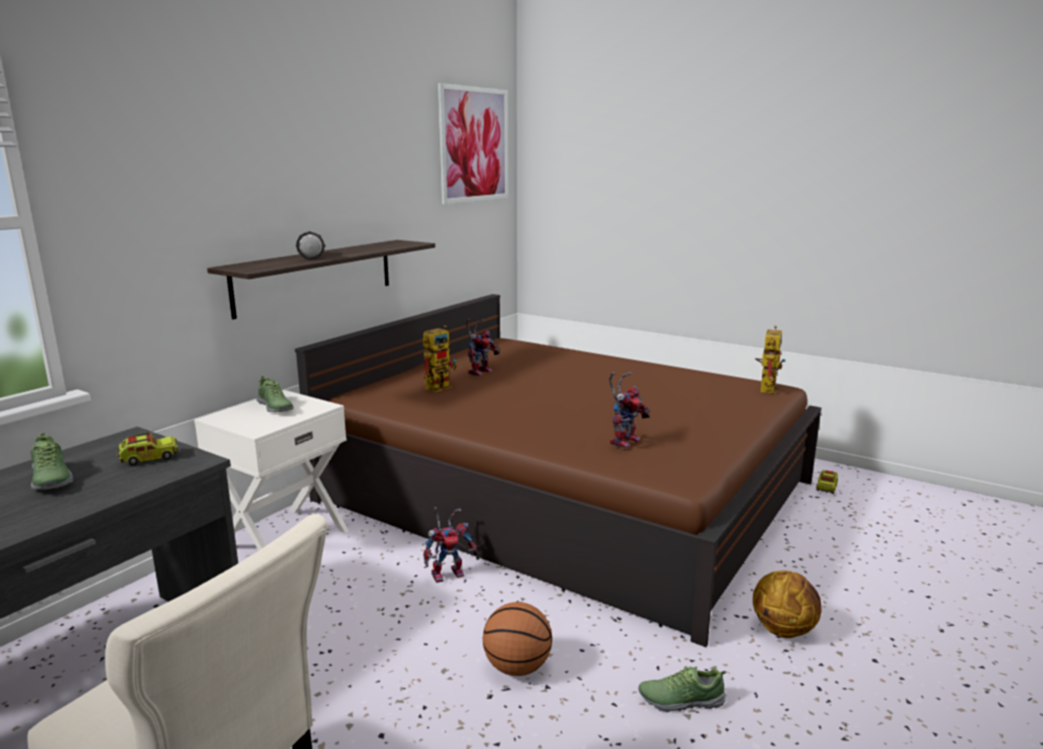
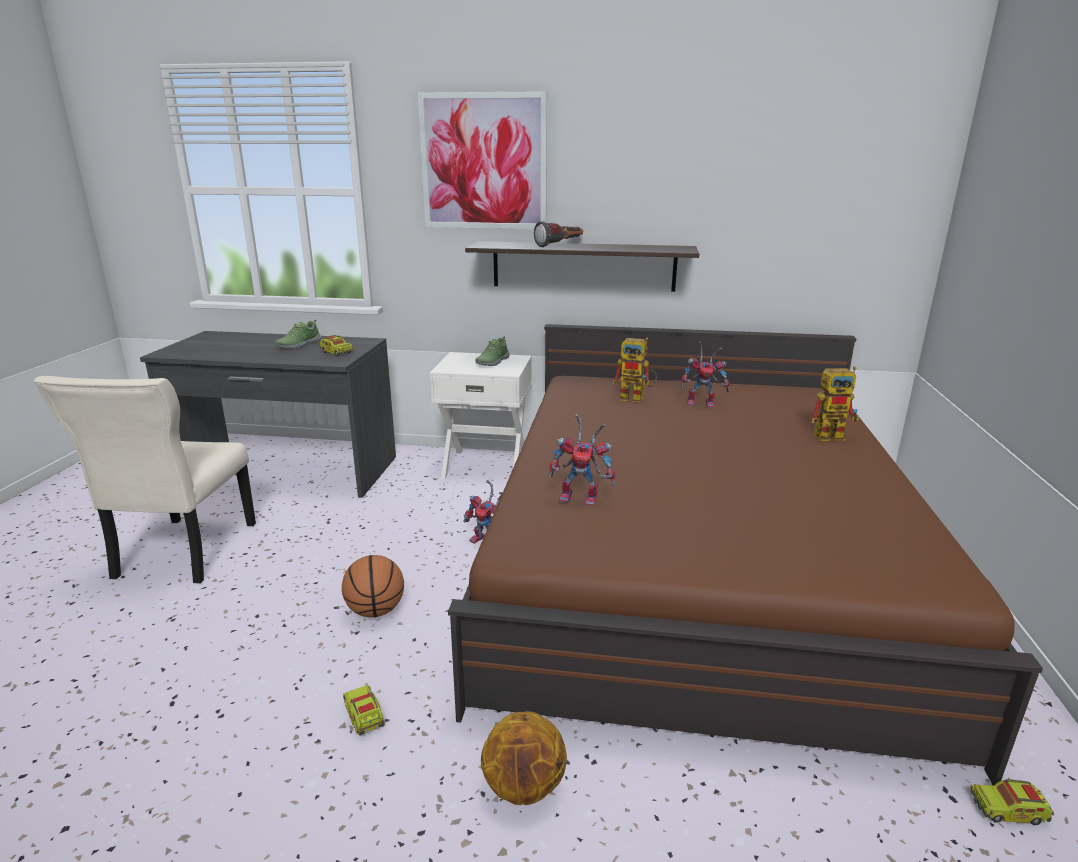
camera: 65 degrees right, 5 degrees up
picture [438,83,508,204] -> picture moved to [418,91,547,229]
shoe [638,666,726,712] -> toy truck [343,685,385,735]
toy robot [755,326,786,394] -> toy robot moved to [810,366,859,441]

